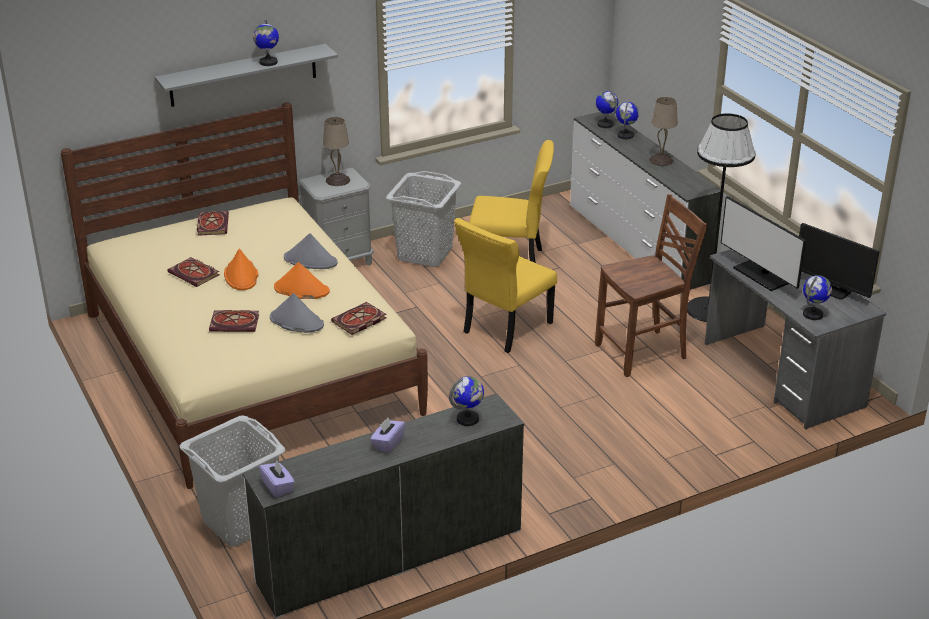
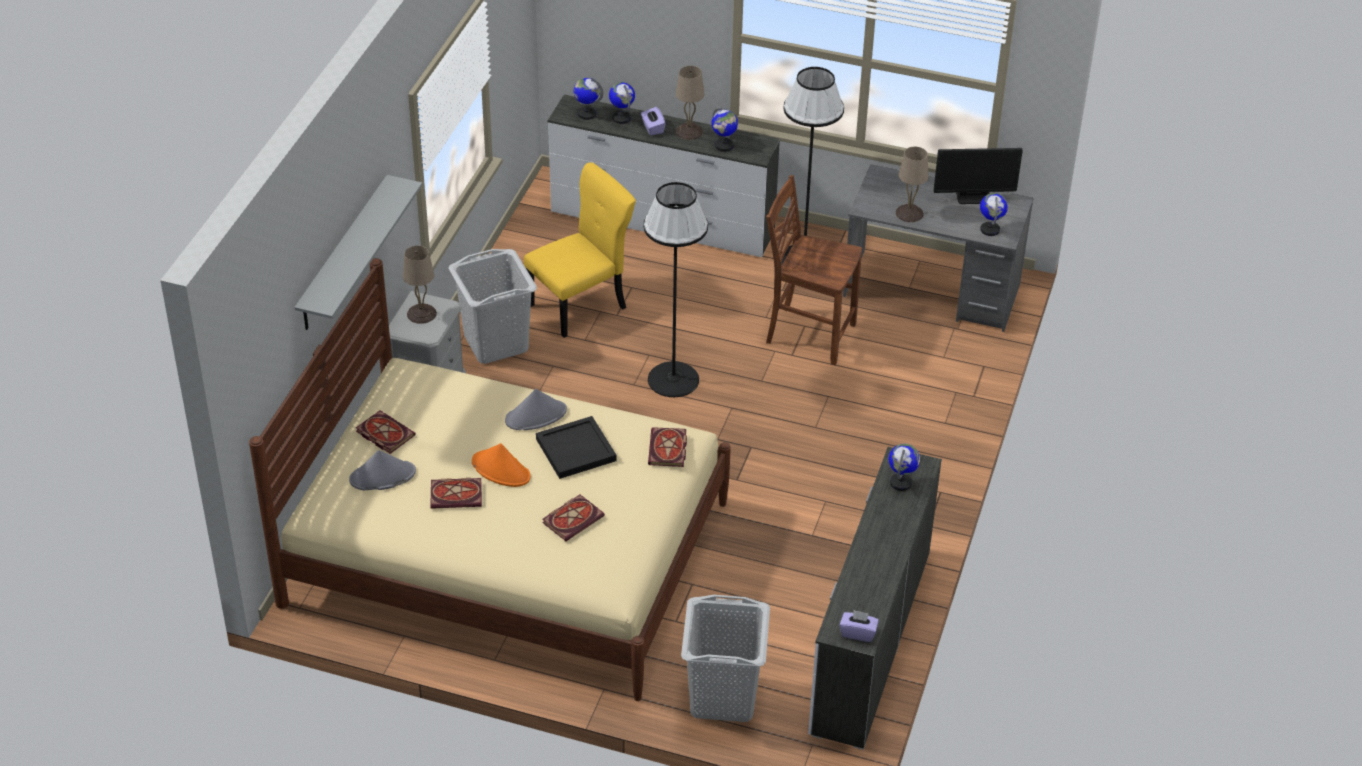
camera: 45 degrees left, 10 degrees up
globe [253,19,279,66] -> globe moved to [712,106,738,152]
grey hat [270,293,324,333] -> grey hat moved to [349,450,416,490]
orange hat [274,262,330,299] -> black tray [536,416,617,479]
purple tissue box [370,417,405,453] -> purple tissue box moved to [641,107,666,135]
yellow chair [454,218,557,353] -> black floor lamp [644,182,708,397]
brown chair [595,194,707,377] -> brown chair turned 90 degrees counterclockwise [766,175,862,365]
monitor [721,196,806,291] -> beige table lamp [896,147,929,222]

